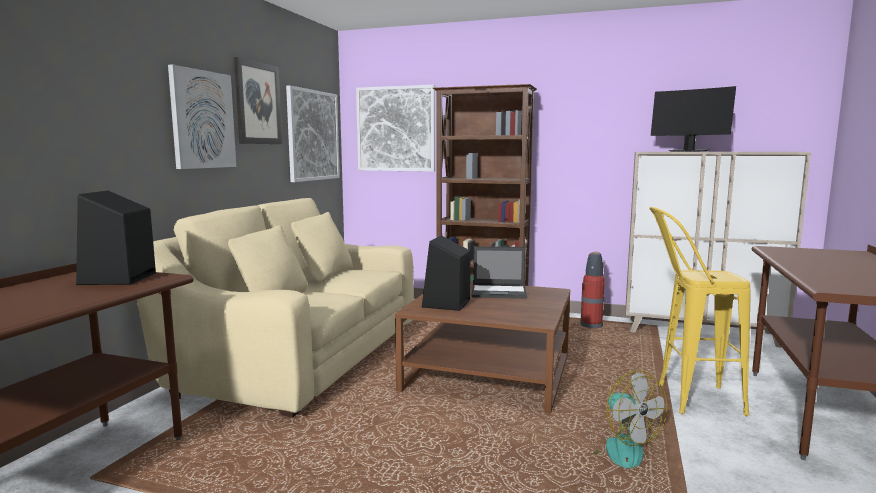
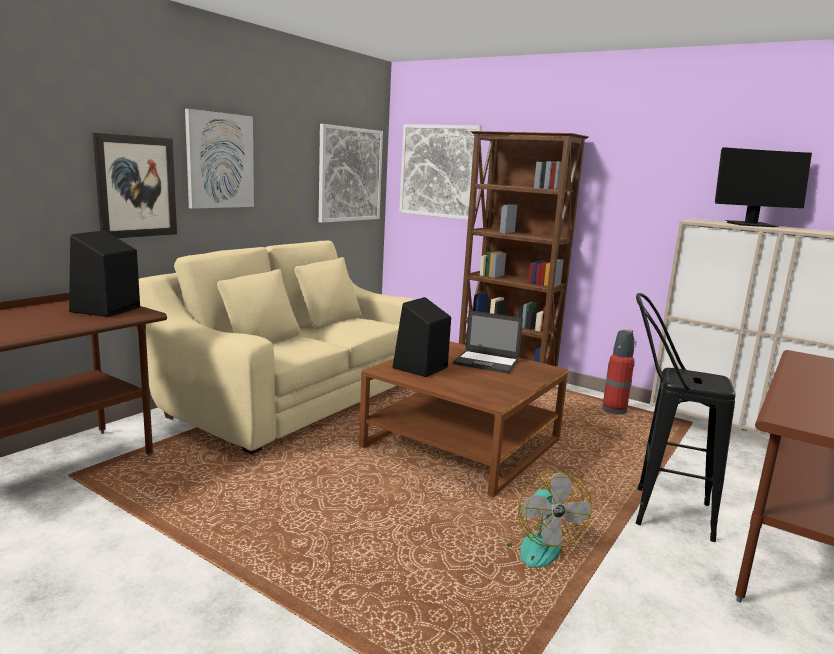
camera: 15 degrees right, 5 degrees up
picture [234,57,282,144] -> picture moved to [93,133,177,238]
yellow stool [650,207,751,416] -> black stool [636,293,736,542]
monitor [651,86,736,152] -> monitor turned 60 degrees counterclockwise [715,147,812,227]

